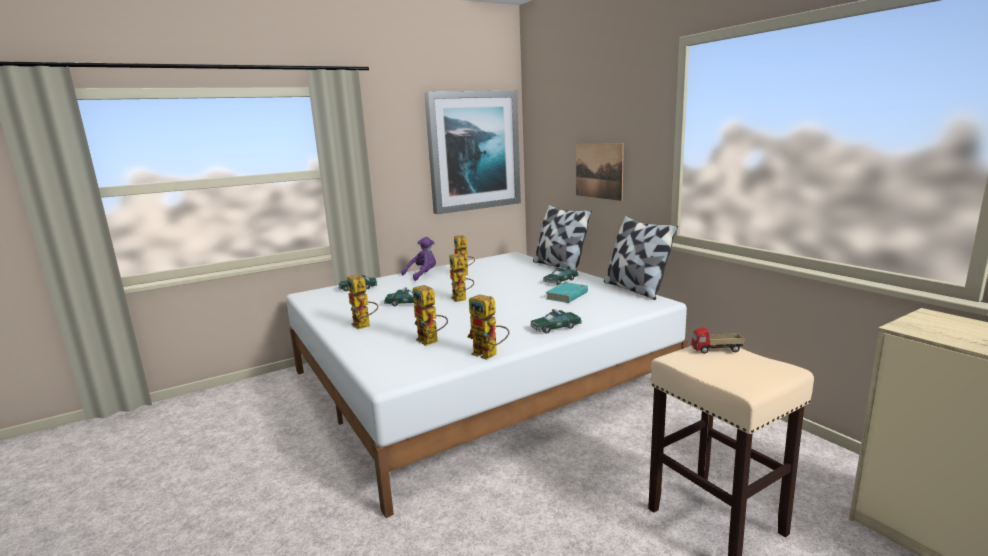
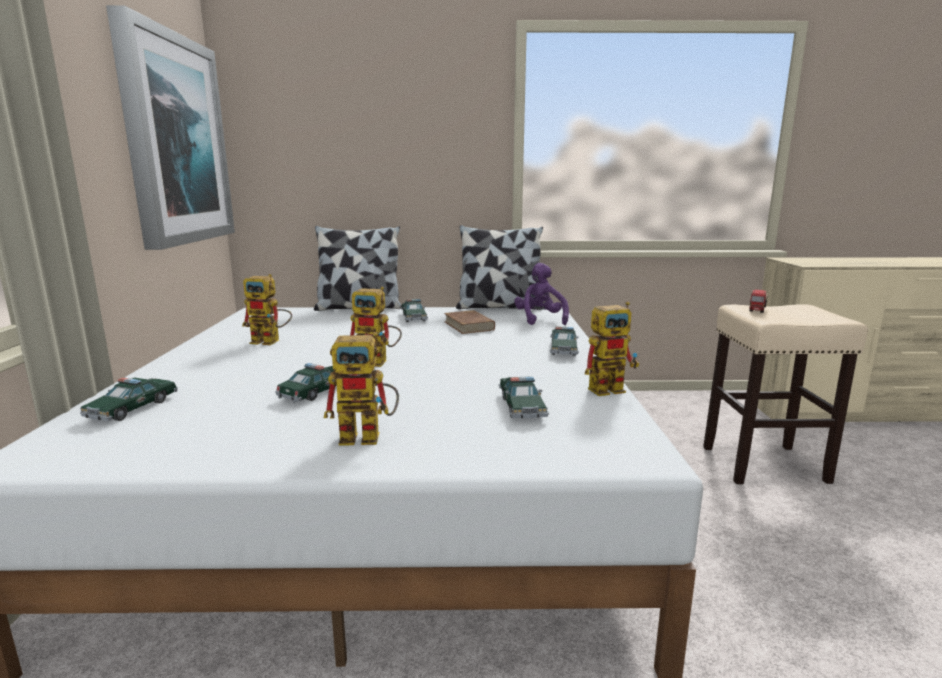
camera: 60 degrees left, 0 degrees up
purple plush toy [401,237,436,281] -> purple plush toy moved to [514,263,569,325]
toy robot [413,285,448,346] -> toy car [499,377,549,418]
turquoise book [545,282,588,303] -> brown book [444,310,495,334]
picture [576,143,624,201] -> none

